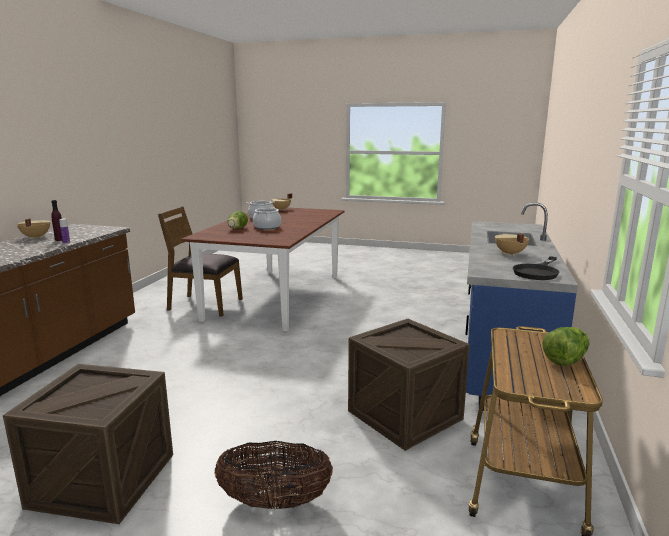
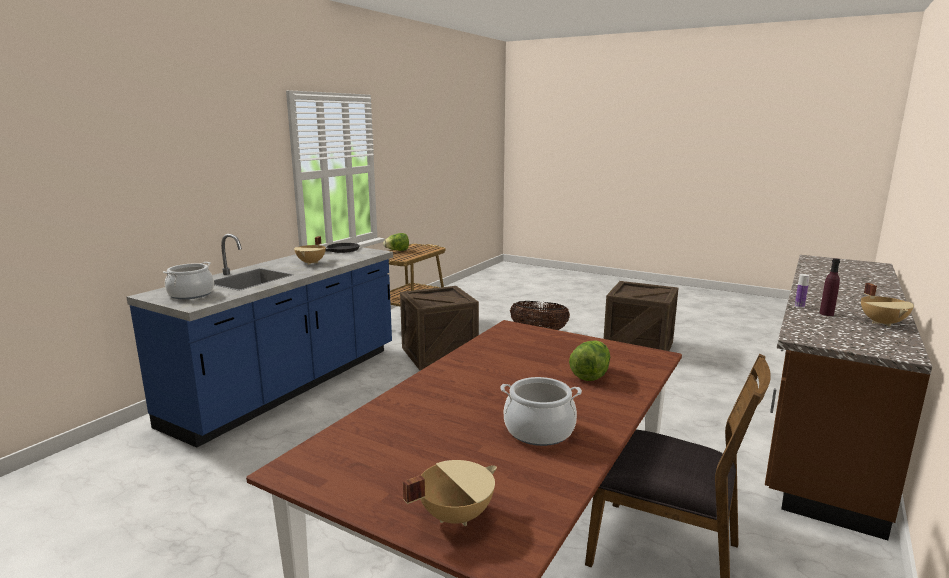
camera: 165 degrees left, 0 degrees up
cooking pot [253,207,281,230] -> cooking pot moved to [163,262,214,299]

